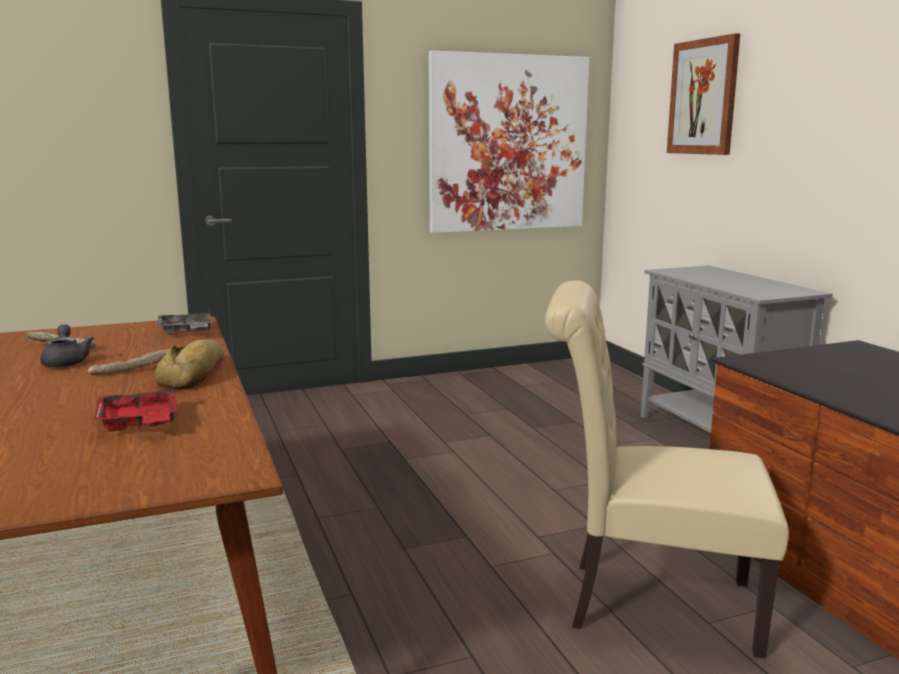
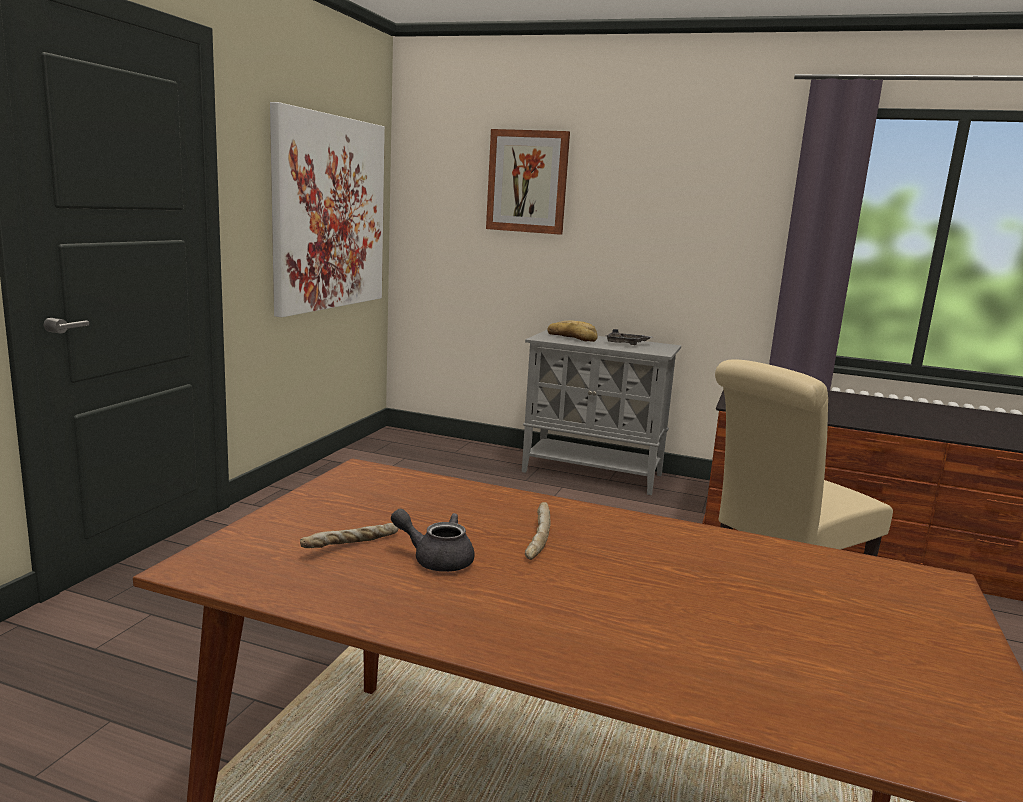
camera: 50 degrees left, 0 degrees up
red tray [94,385,177,431] -> none
bread [154,339,224,390] -> bread moved to [547,321,598,342]
grey tray [158,308,212,335] -> grey tray moved to [605,329,653,345]

